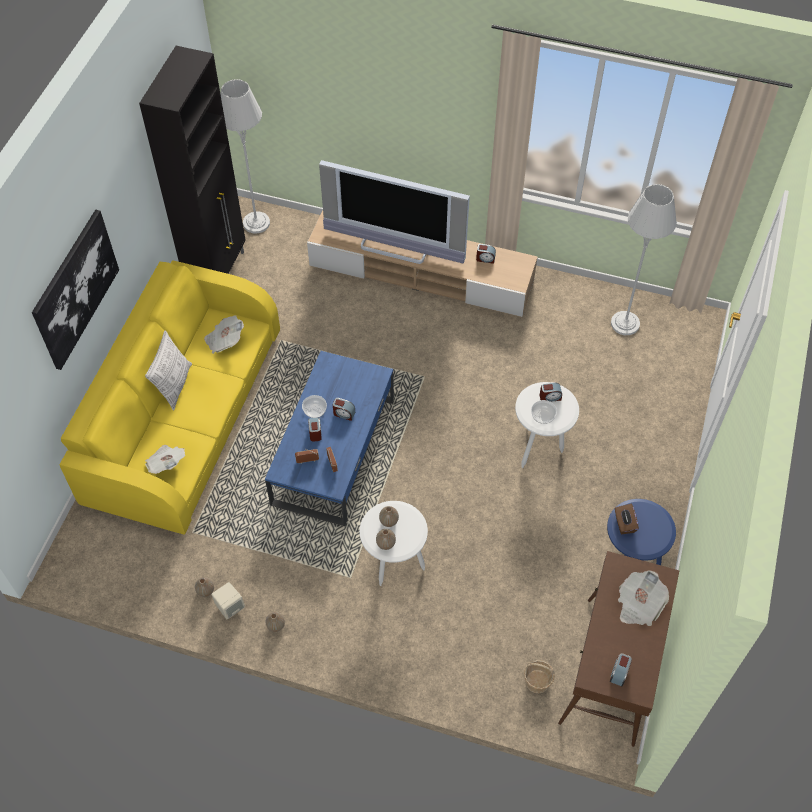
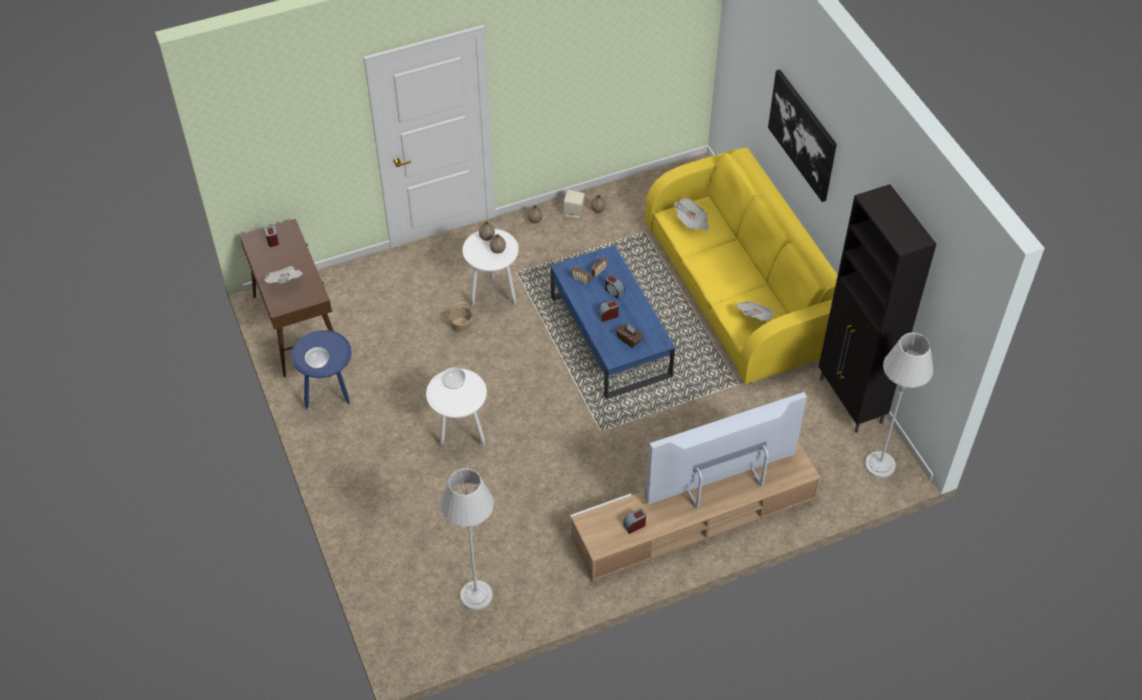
camera: 140 degrees right, 5 degrees down
pillow [145,330,192,411] -> none
bowl [302,395,327,418] -> bowl moved to [305,347,329,369]
basket [524,660,555,693] -> basket moved to [448,302,473,334]
alarm clock [540,382,562,402] -> none
brown tissue box [615,504,639,534] -> brown tissue box moved to [616,324,643,348]

